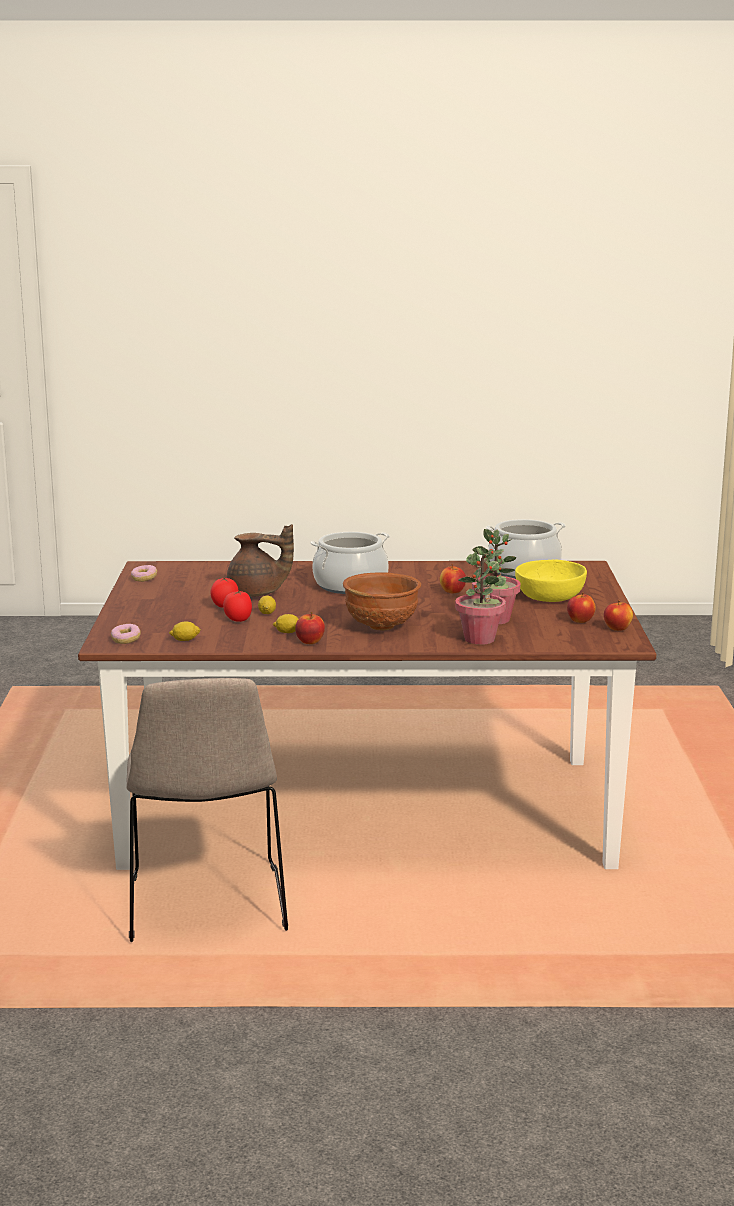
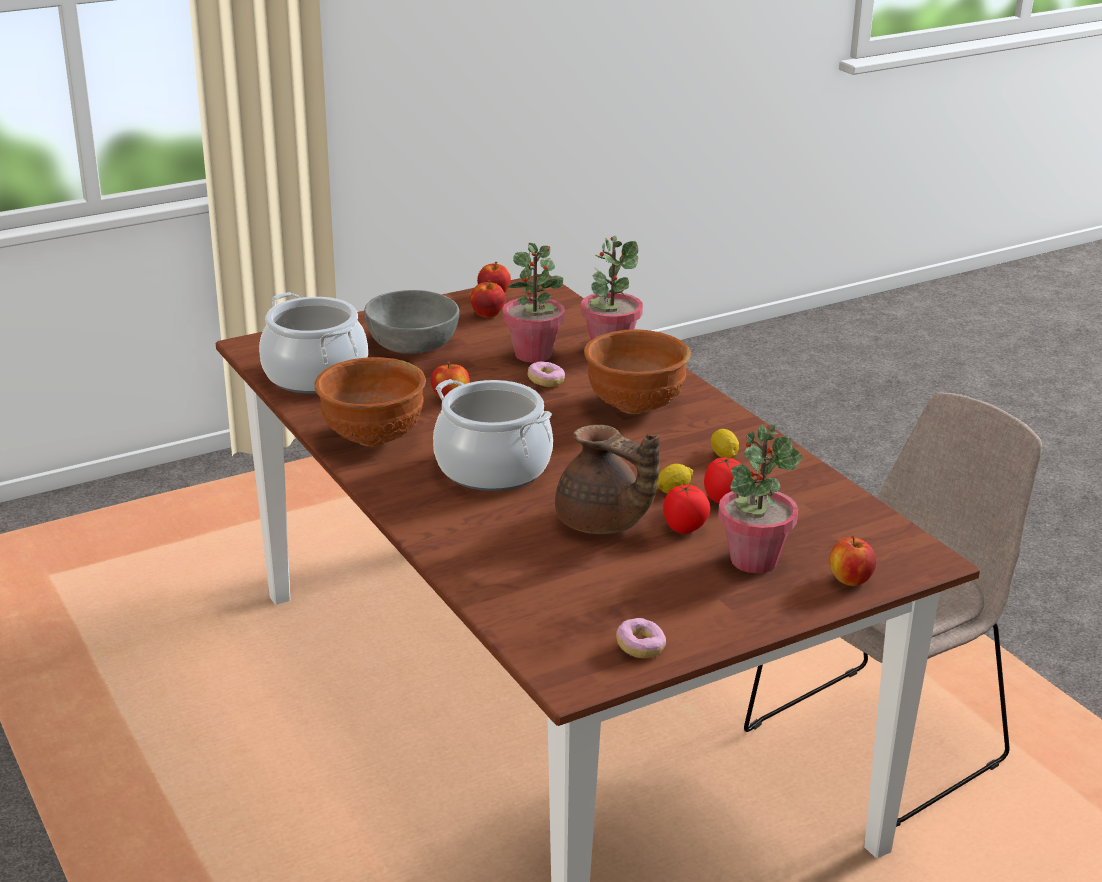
camera: 120 degrees left, 10 degrees up
donut [111,624,141,644] -> donut moved to [528,361,565,387]
lemon [169,622,201,641] -> none
brown teapot [227,524,294,596] -> brown teapot turned 150 degrees clockwise [555,425,660,534]
apple [295,612,325,644] -> apple moved to [829,536,877,586]
yellow bowl [515,559,587,602] -> grey bowl [364,290,459,354]
none -> brown bowl [315,357,426,447]
none -> potted plant [718,424,802,573]

